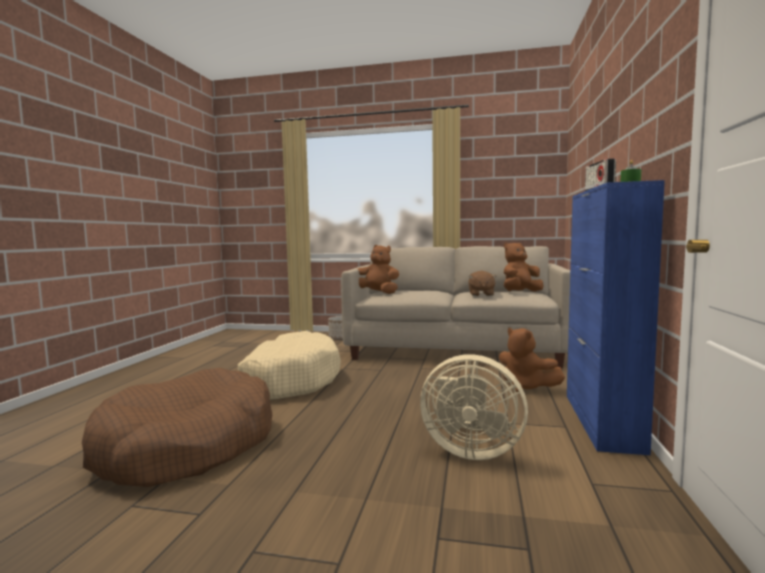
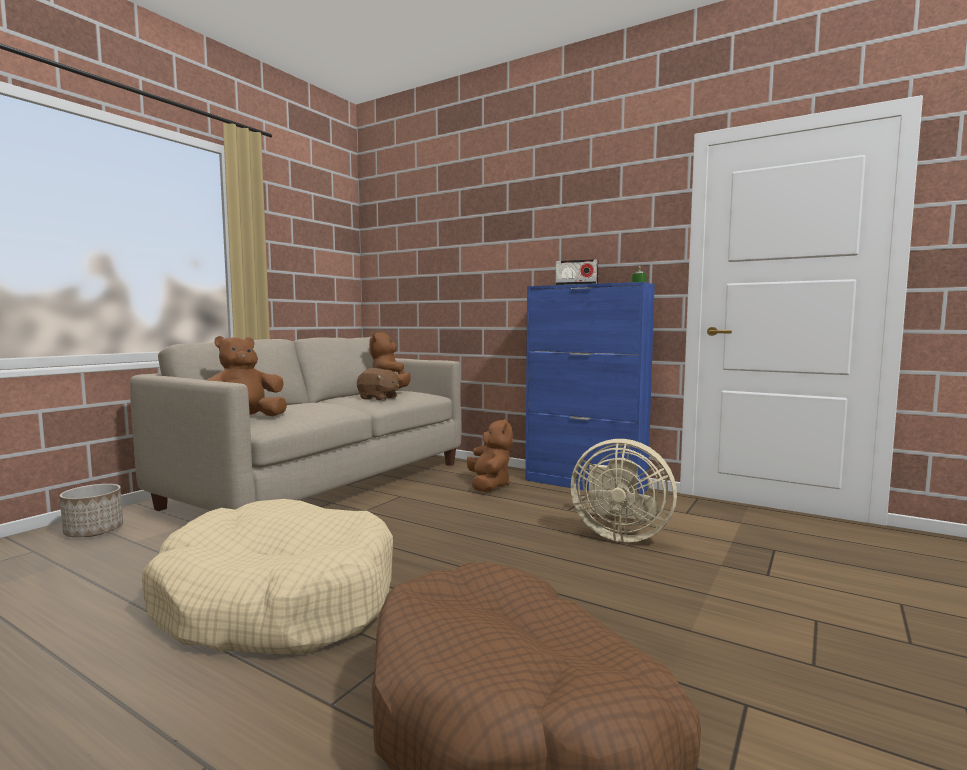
camera: 70 degrees left, 0 degrees up
beige fan [420,354,528,460] -> beige fan turned 75 degrees clockwise [571,439,677,542]
brown plush toy [499,328,565,392] -> brown plush toy turned 75 degrees counterclockwise [467,418,513,492]

